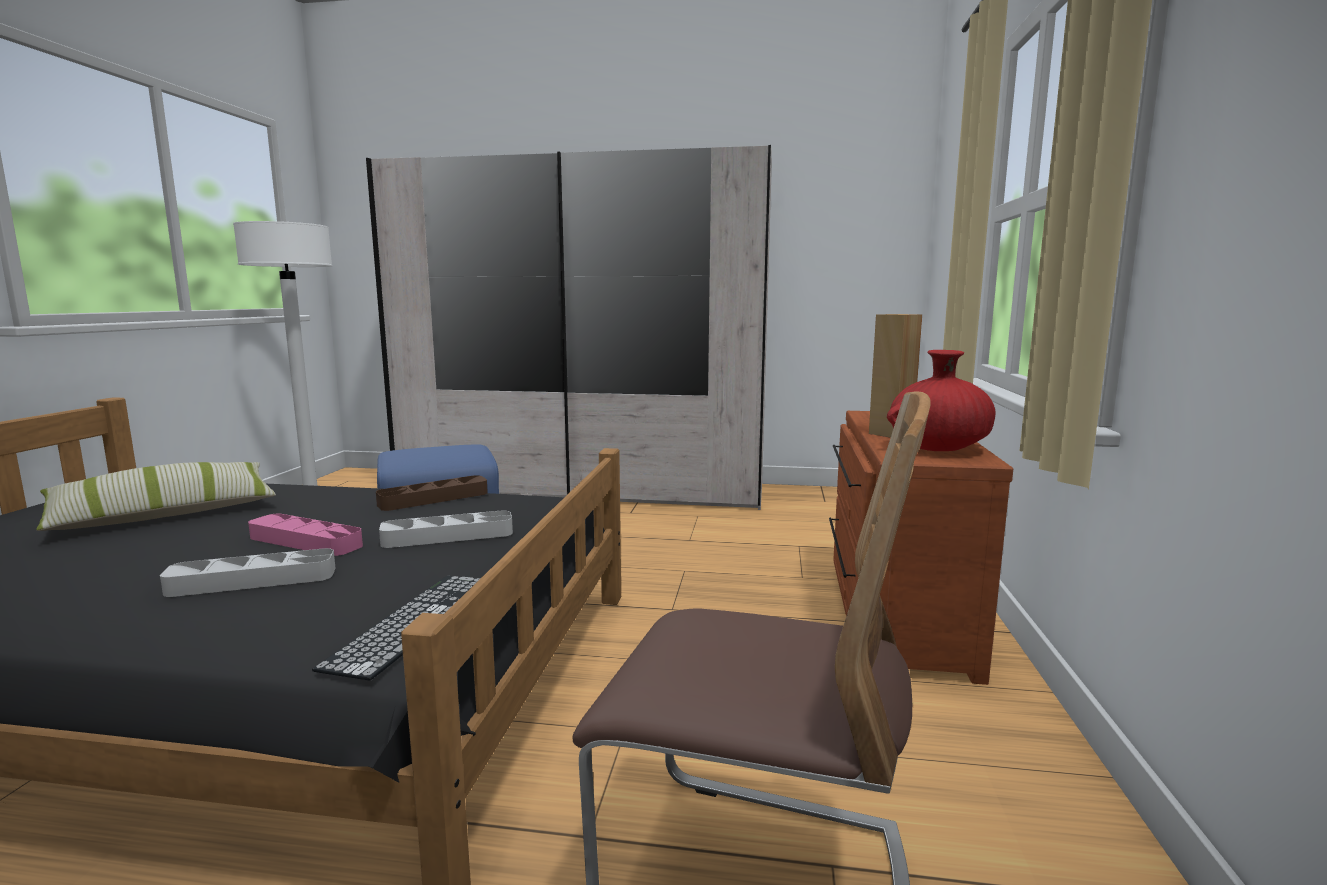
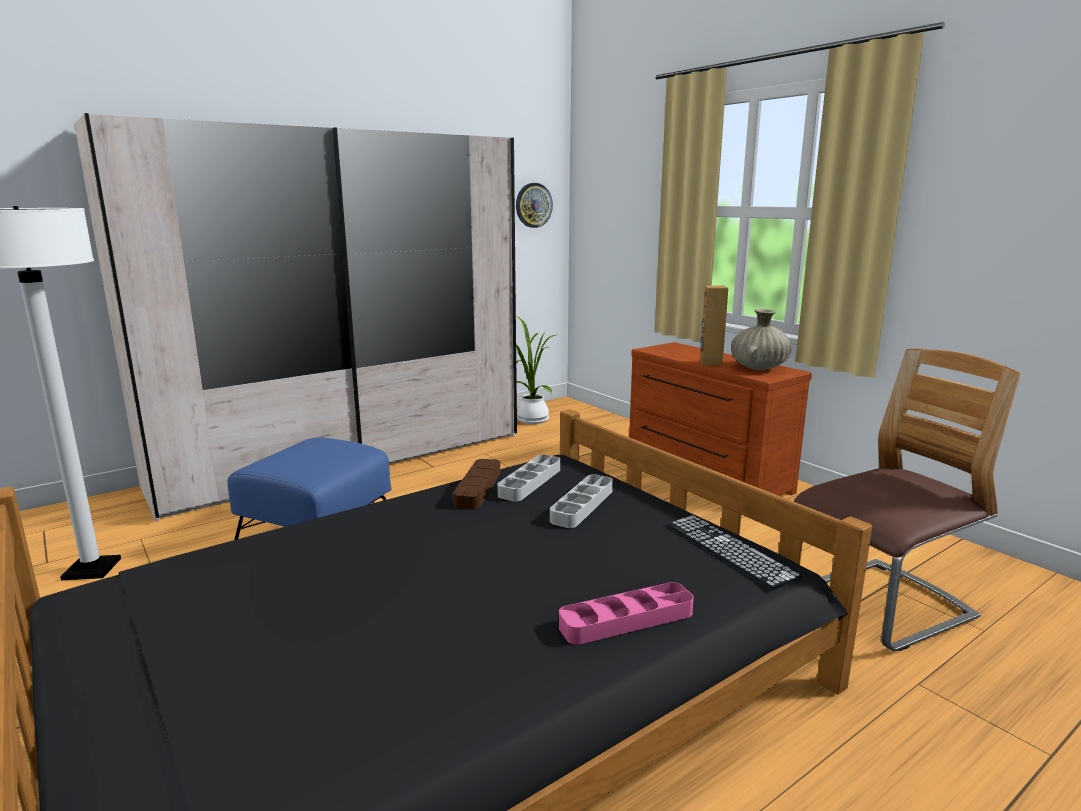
camera: 45 degrees left, 5 degrees up
pillow [36,462,276,531] -> none
grey tray [160,548,335,597] -> grey tray moved to [498,455,560,501]
pink tray [248,513,363,556] -> pink tray moved to [559,582,694,645]
red vase [887,350,996,451] -> beige vase [731,309,792,370]
none -> wall clock [516,183,553,228]
none -> potted plant [516,317,556,424]

